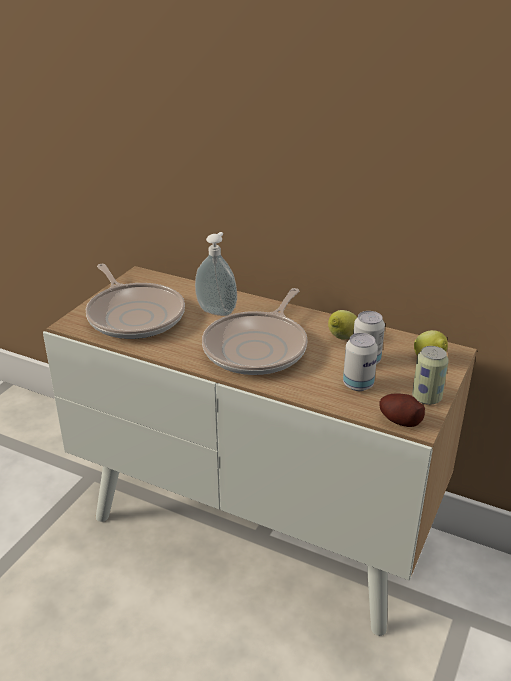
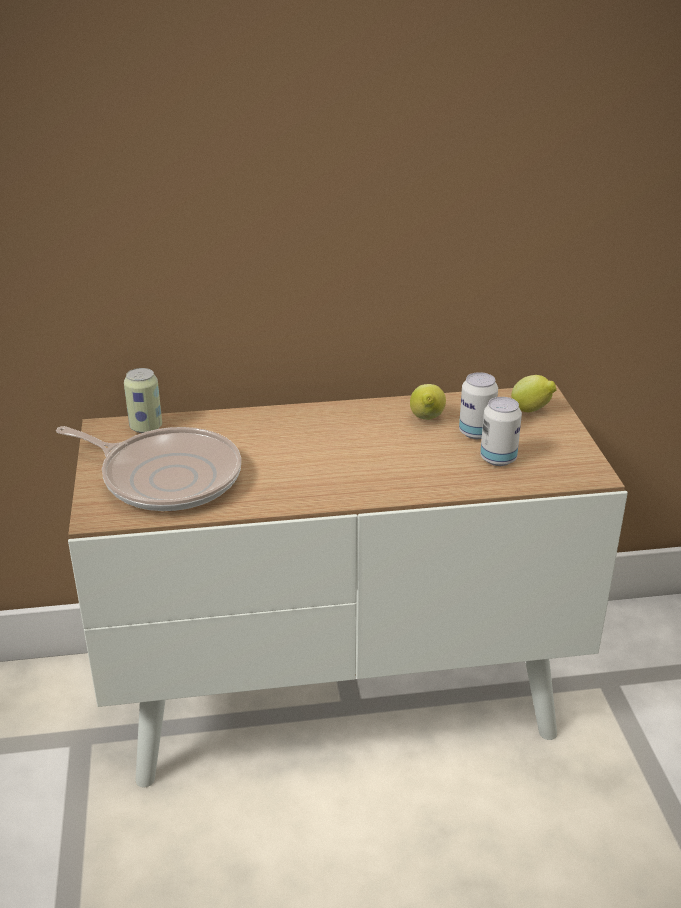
camera: 35 degrees left, 0 degrees up
soap dispenser [195,232,237,316] -> none
frying pan [202,288,308,375] -> none
potato [380,393,425,427] -> none
can [412,346,449,405] -> can moved to [124,368,162,433]

